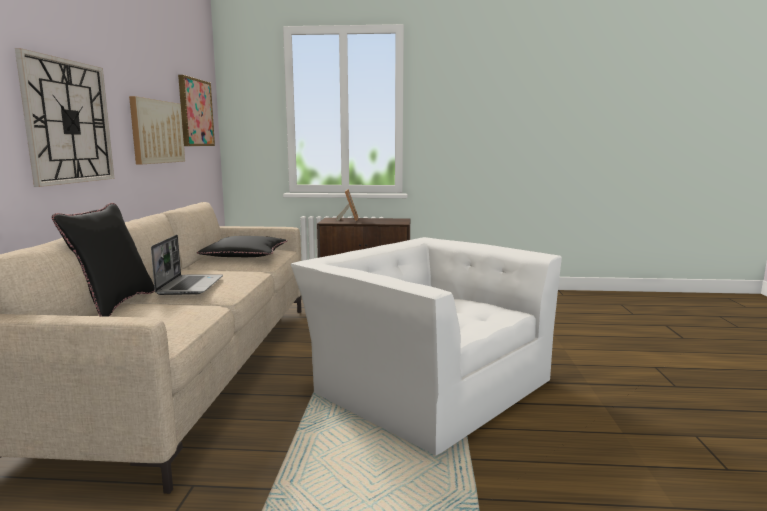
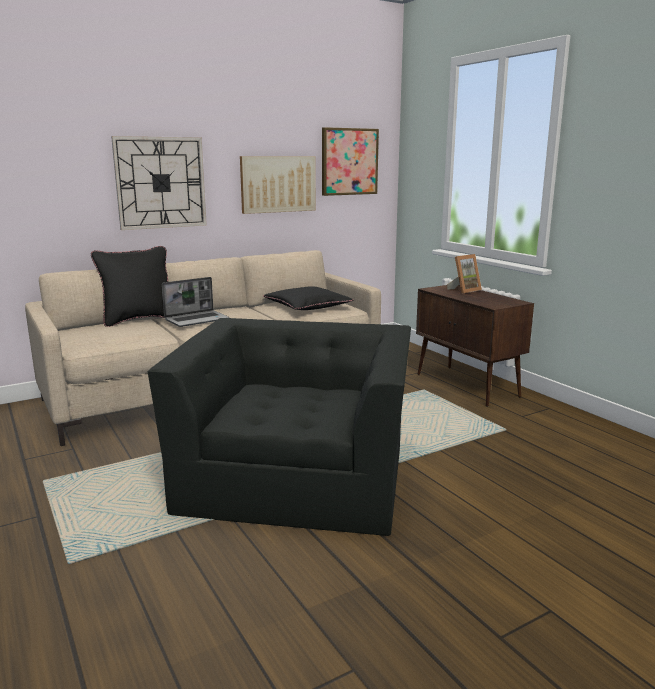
camera: 55 degrees right, 5 degrees up
white armchair [291,237,562,455] -> black armchair [148,318,411,536]

